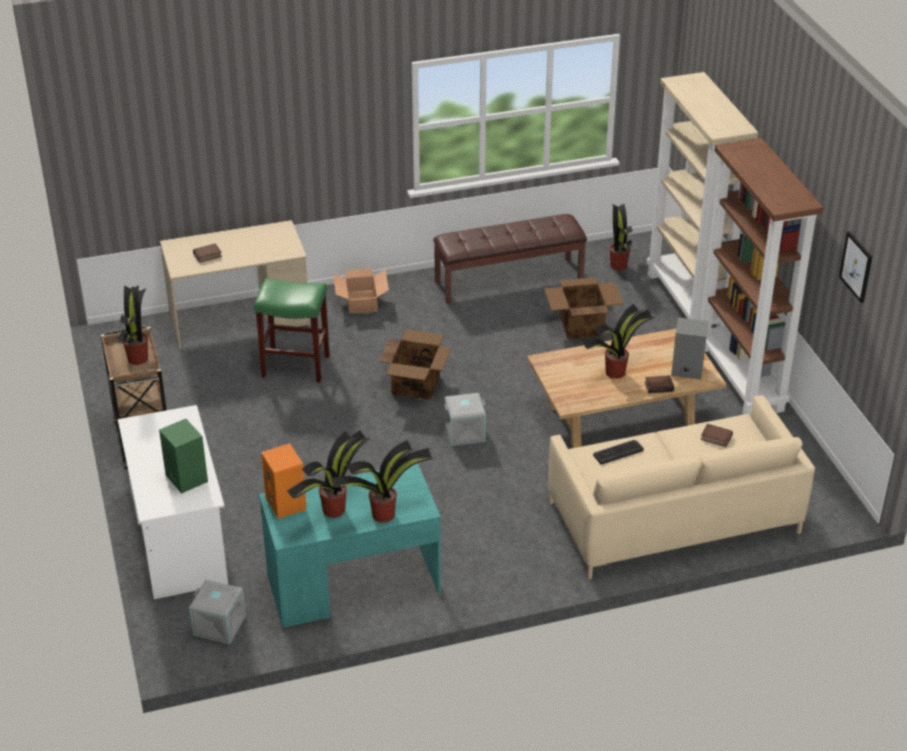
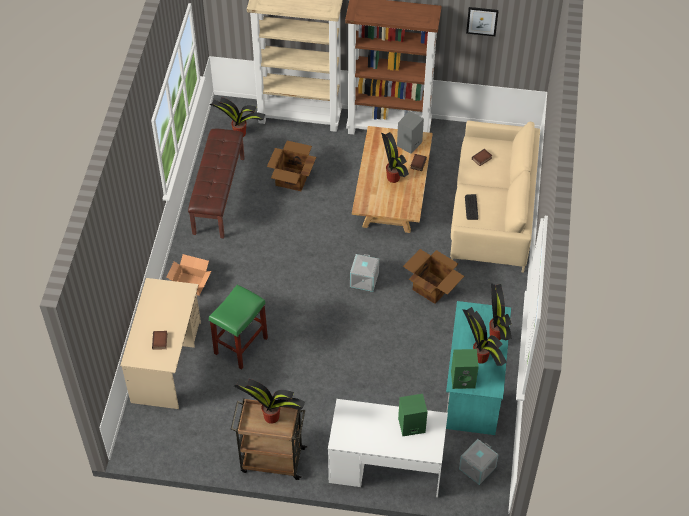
camera: 65 degrees left, 15 degrees up
orange speaker [261,443,307,519] -> green speaker [451,349,479,389]
cardboard box [379,329,451,400] -> cardboard box moved to [403,249,464,304]

